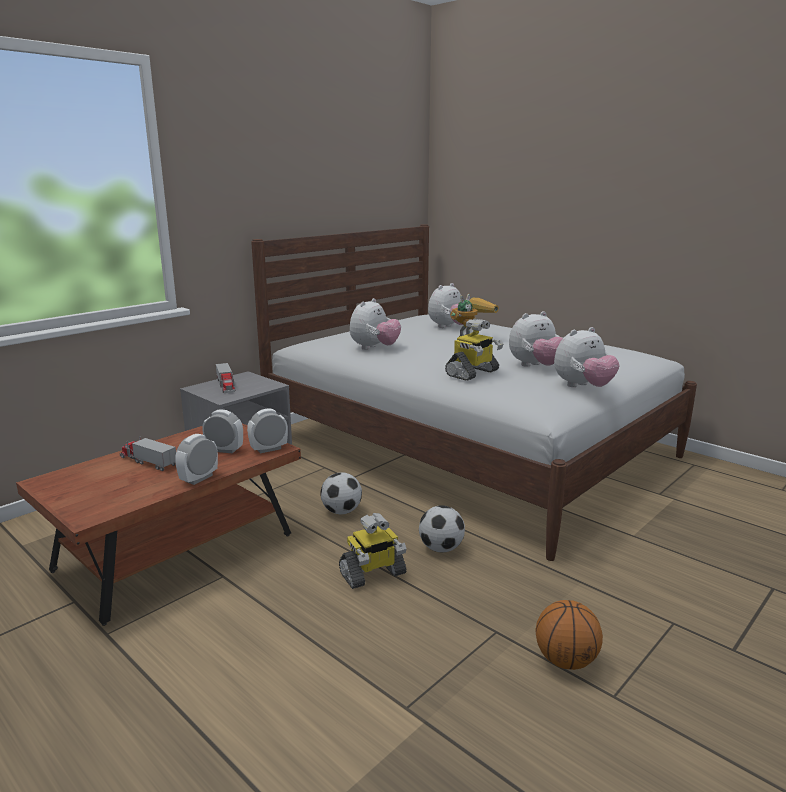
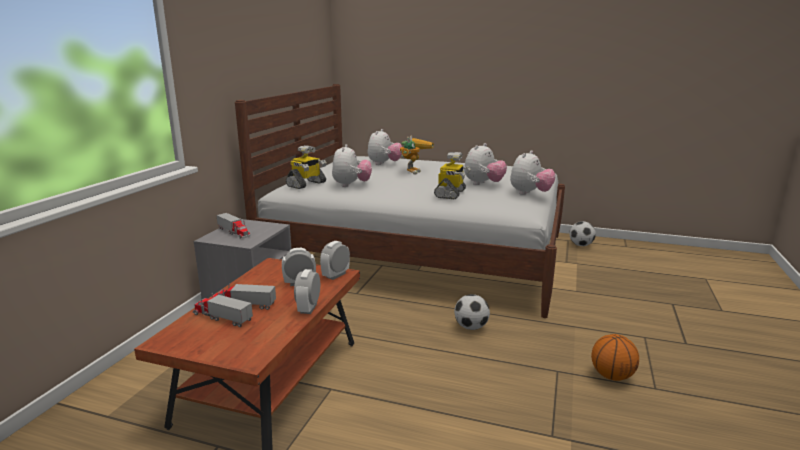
camera: 25 degrees left, 0 degrees up
football [320,472,362,514] -> football moved to [569,221,596,246]
toy robot [339,513,407,589] -> toy robot moved to [286,145,327,189]
none -> toy truck [193,293,253,327]

